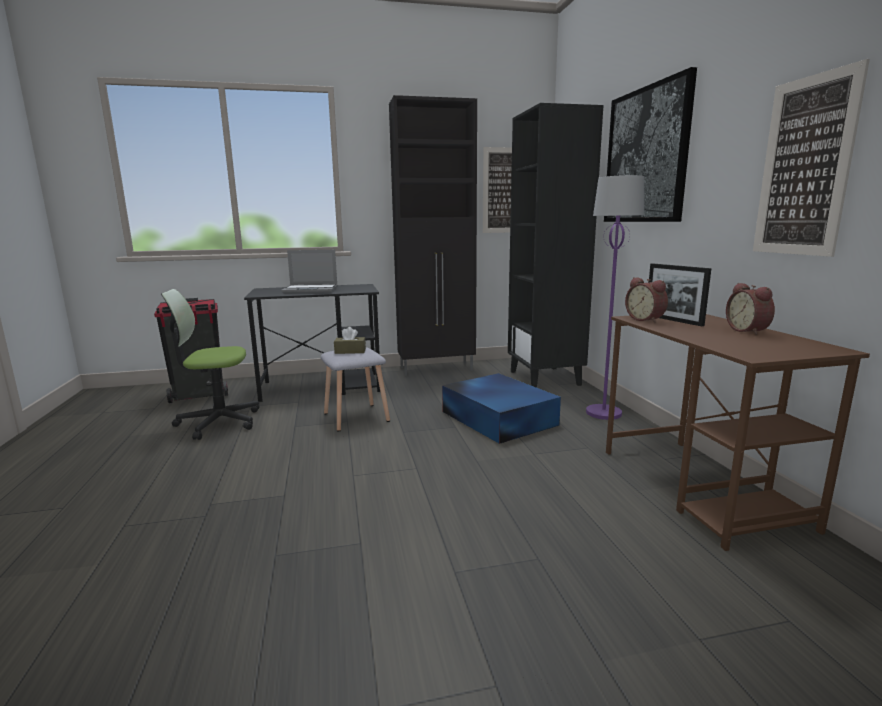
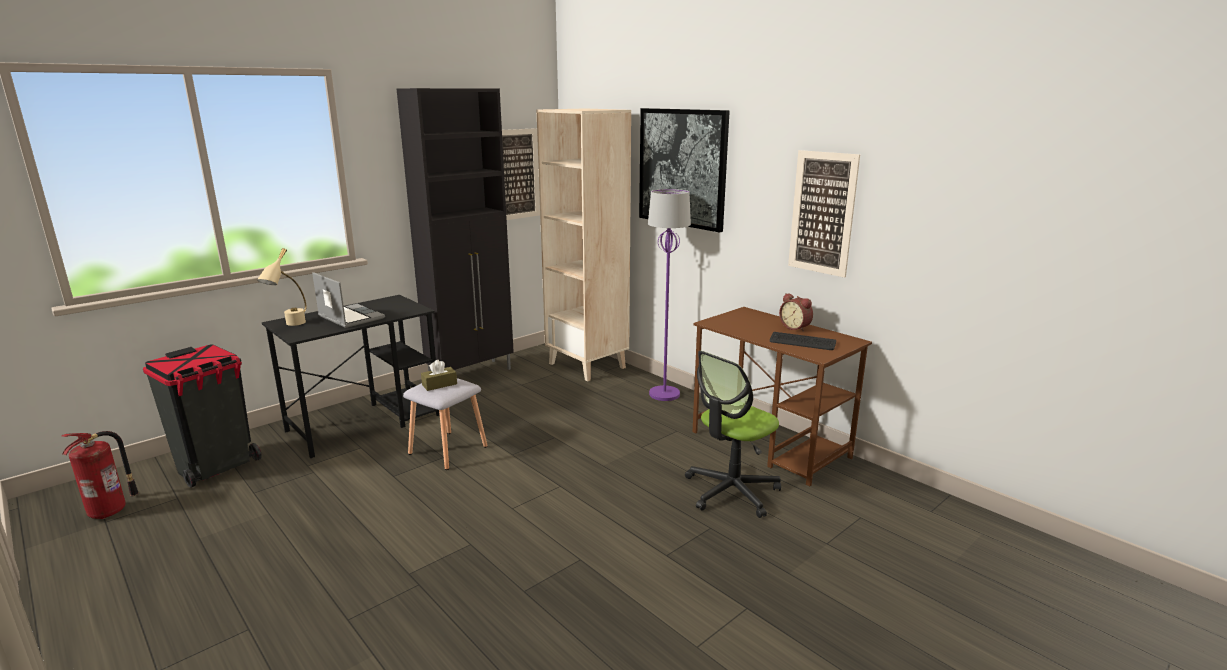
camera: 30 degrees left, 5 degrees up
office chair [161,289,260,440] -> office chair moved to [685,351,781,518]
laptop [281,250,338,293] -> laptop turned 105 degrees counterclockwise [312,272,385,328]
blue storage box [442,373,561,444] -> none
black bookcase [508,103,603,388] -> beige bookcase [536,109,631,381]
alarm clock [625,277,668,323] -> none
picture frame [649,264,711,326] -> none
none -> fire extinguisher [61,431,139,519]
none -> beige table lamp [257,248,307,326]
none -> keyboard [770,332,836,350]

